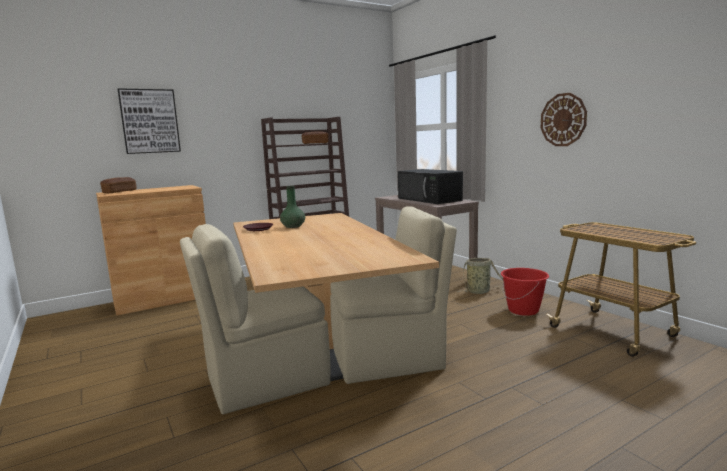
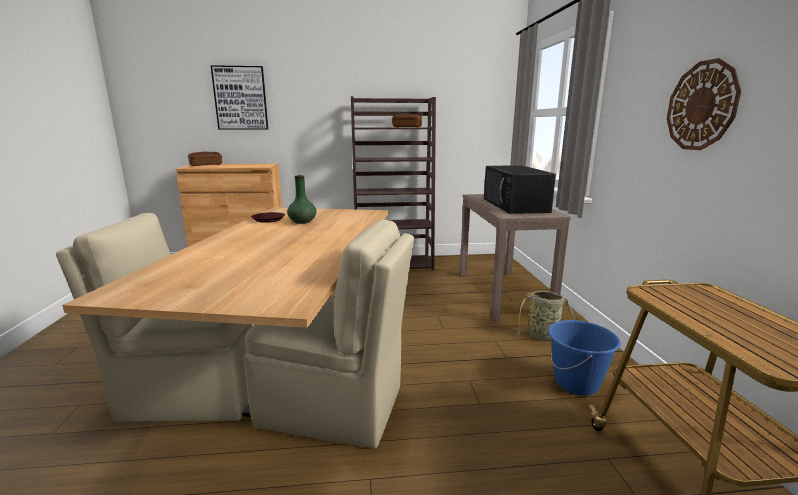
camera: 25 degrees right, 5 degrees up
red bucket [501,268,549,316] -> blue bucket [548,320,621,396]

